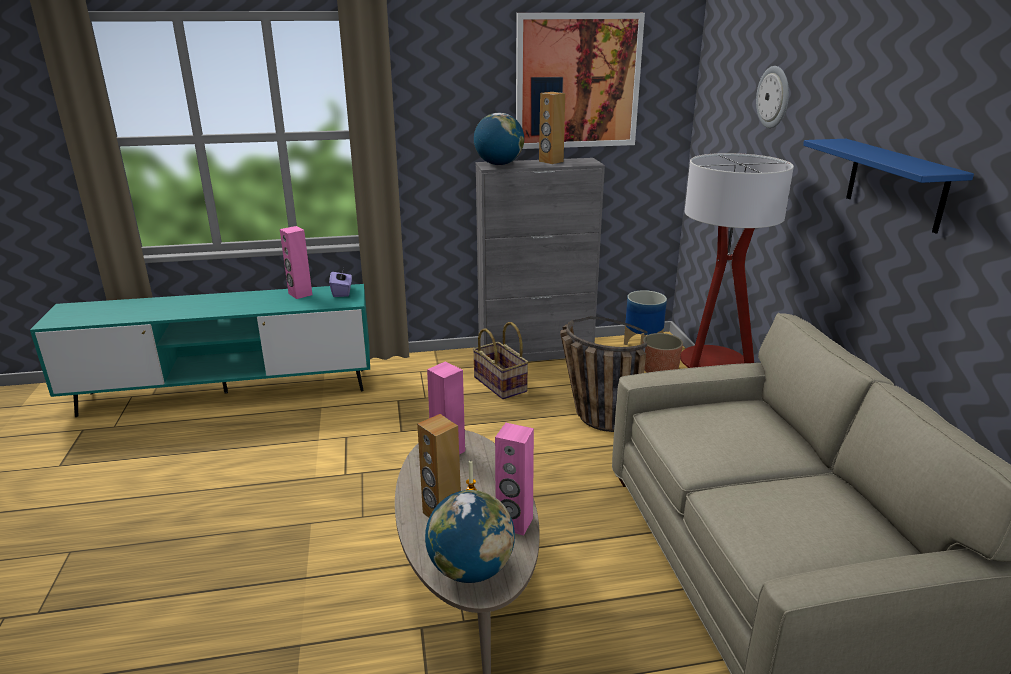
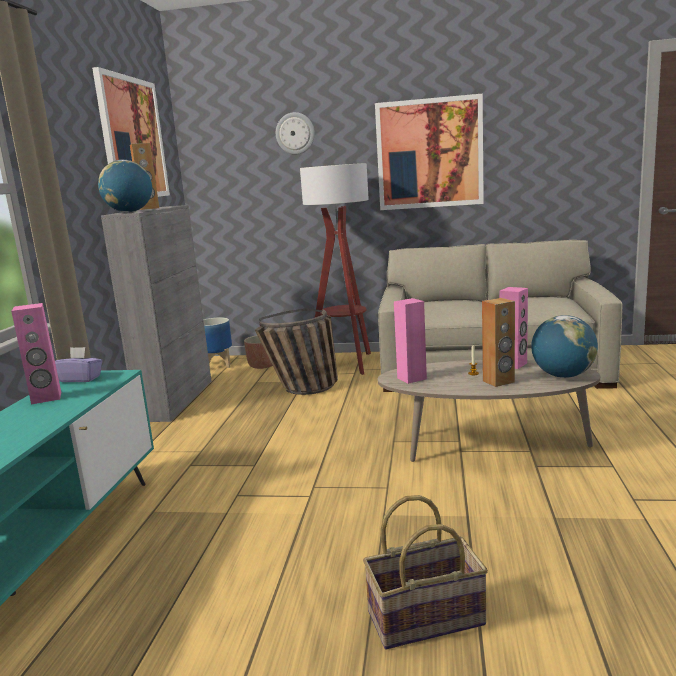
camera: 70 degrees left, 10 degrees down
basket [473,322,529,399] -> basket moved to [363,495,488,649]
blue shelf [803,139,974,233] -> picture [375,94,484,210]

